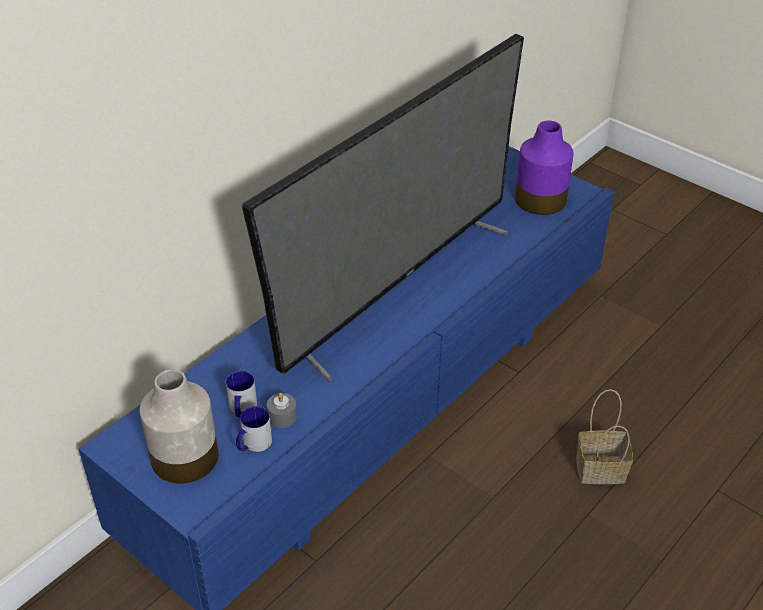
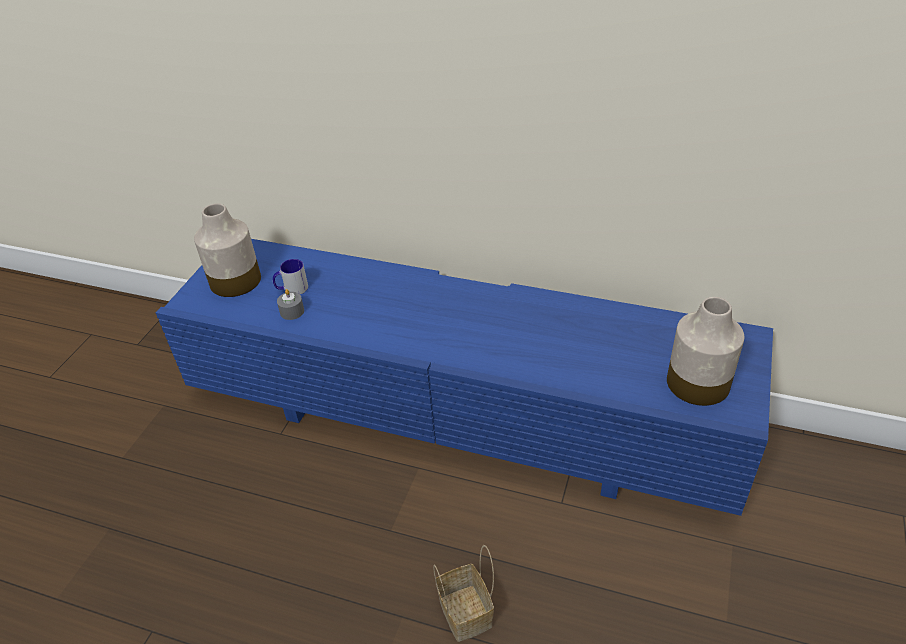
camera: 70 degrees right, 0 degrees up
mug [236,406,272,452] -> none
television [242,34,524,382] -> none
purple vase [515,120,574,215] -> beige vase [667,297,744,406]

